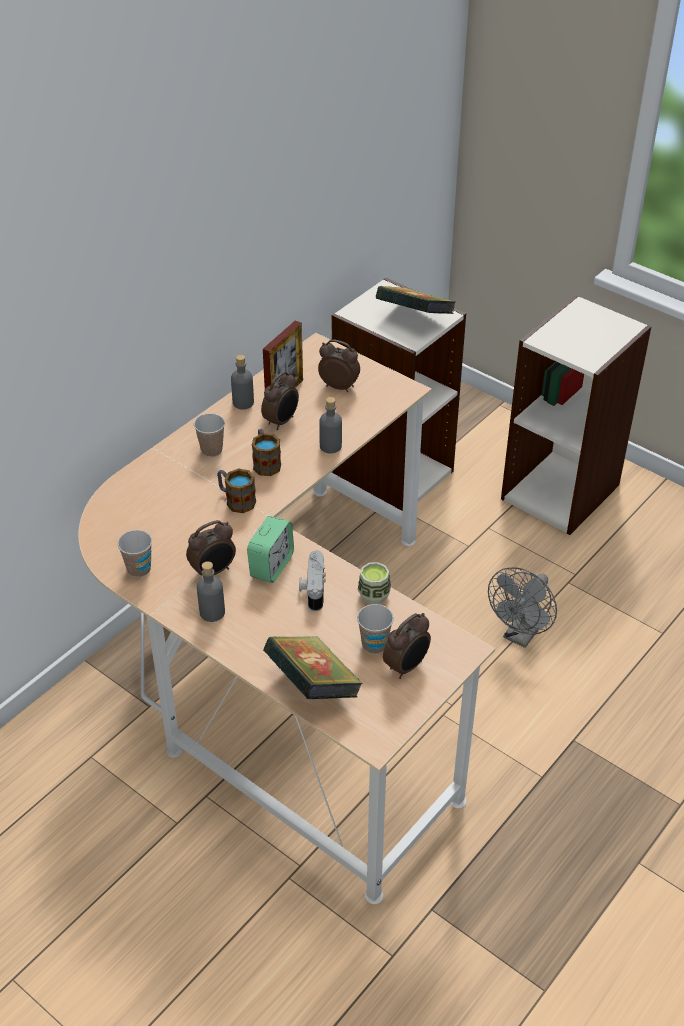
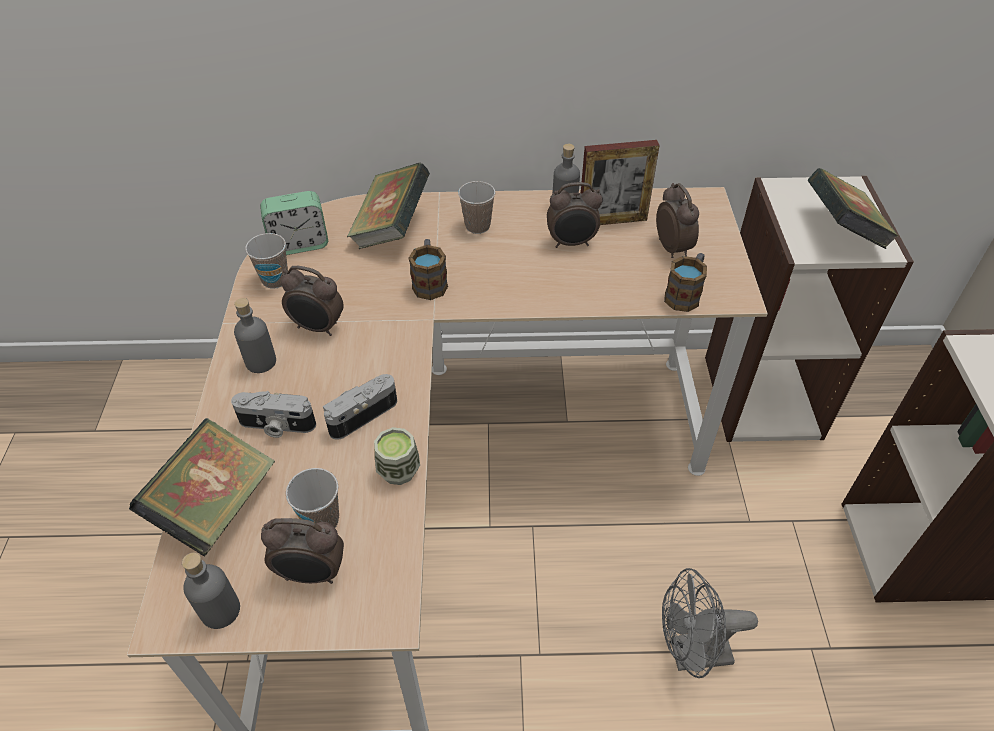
camera: 50 degrees right, 5 degrees up
alarm clock [247,516,294,583] -> alarm clock moved to [260,191,328,255]
mug [252,429,281,476] -> mug moved to [664,253,707,312]
grey bottle [319,397,342,453] -> grey bottle moved to [182,553,240,629]
none -> camera [231,391,316,438]
none -> book [347,163,430,249]

